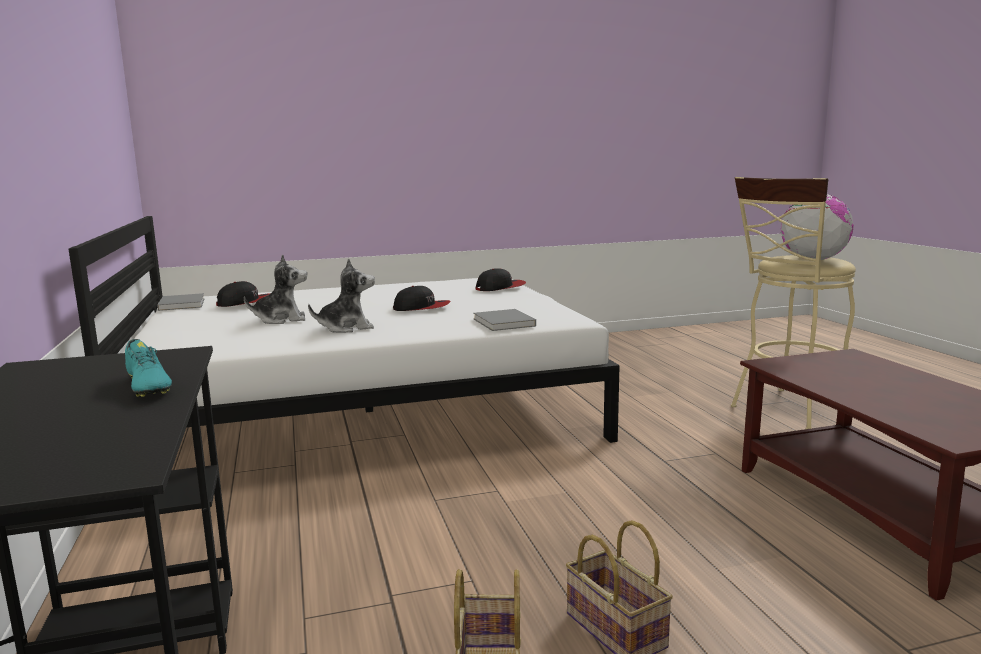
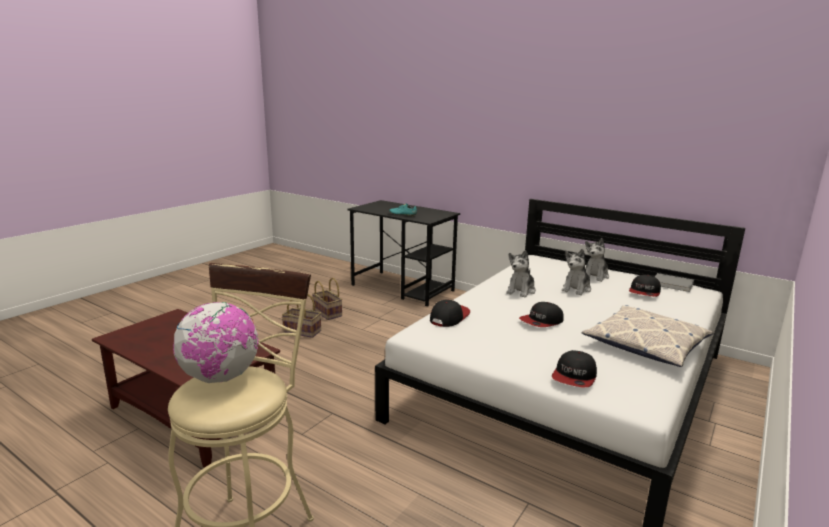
camera: 140 degrees right, 5 degrees up
grey book [473,309,536,331] -> cap [430,299,470,327]
none -> pillow [582,305,714,367]
none -> plush toy [585,238,609,282]

